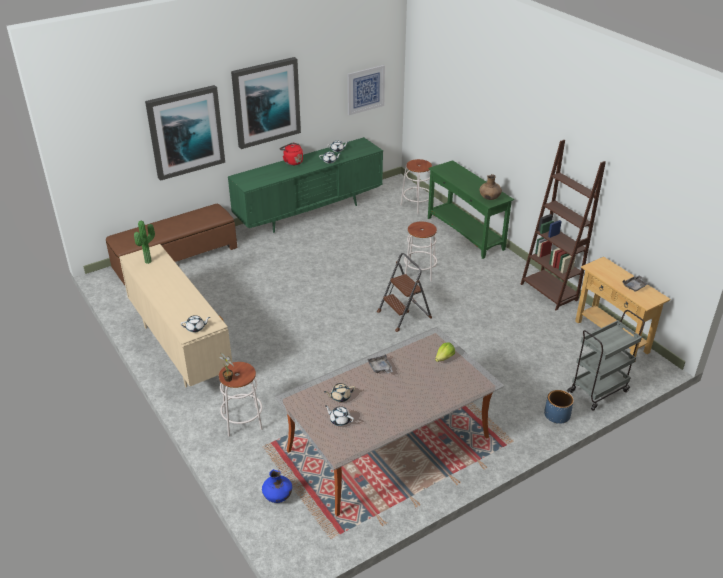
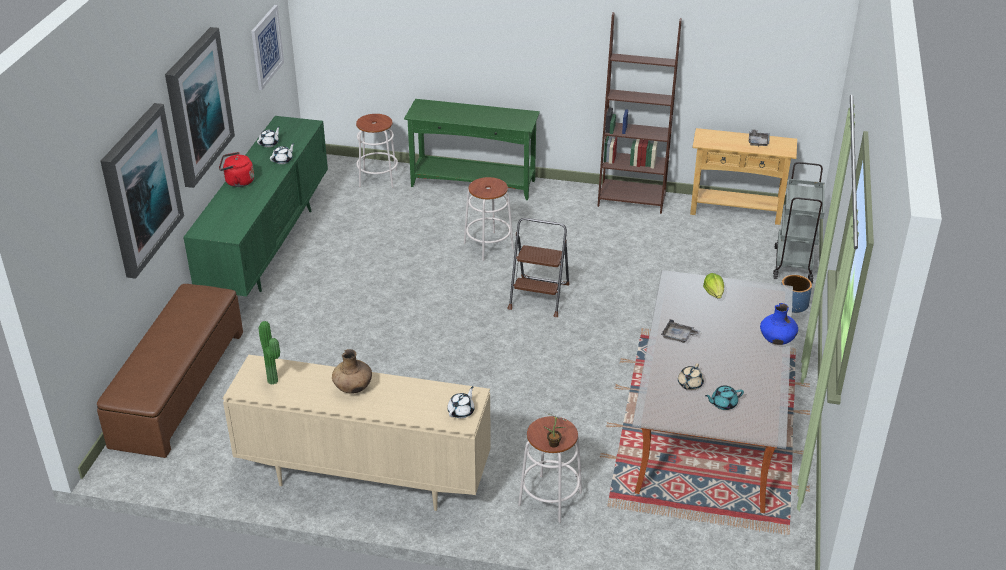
camera: 45 degrees left, 0 degrees up
blue vase [262,469,292,503] -> blue vase moved to [760,303,798,345]
white teapot [325,405,354,426] -> turquoise teapot [705,386,744,410]
brown vase [479,174,502,200] -> brown vase moved to [332,349,372,394]

